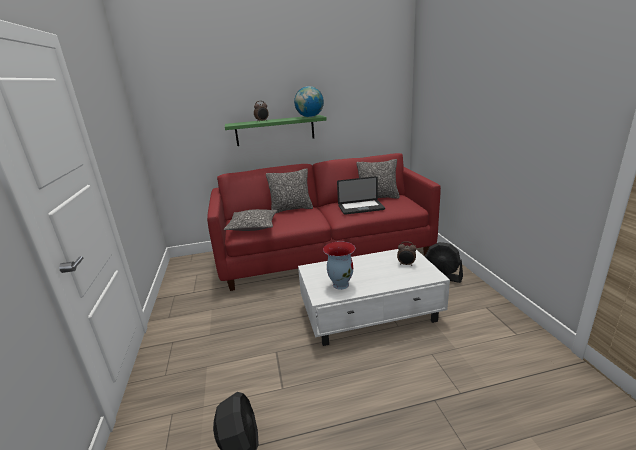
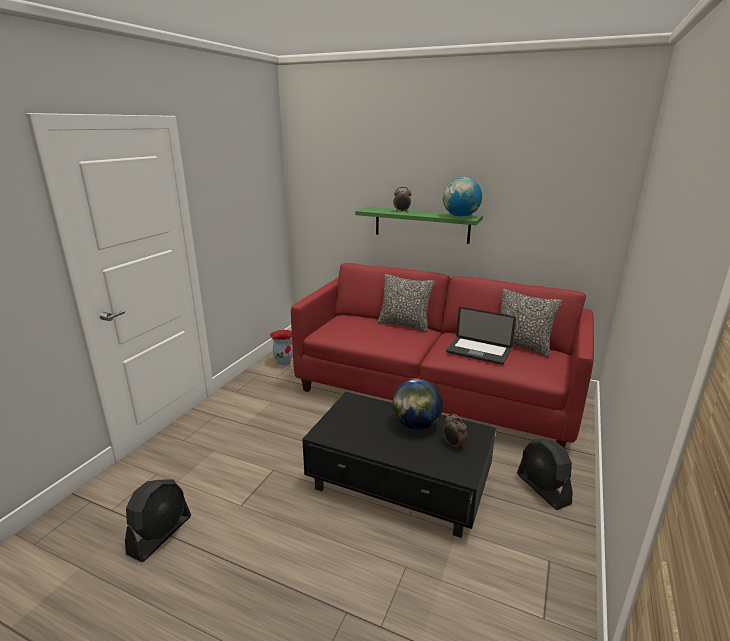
camera: 35 degrees right, 0 degrees up
pillow [224,209,277,231] -> none
white coffee table [298,249,450,346] -> black coffee table [302,392,496,538]
vase [323,241,355,290] -> vase moved to [270,330,293,367]
none -> globe [393,379,443,430]

